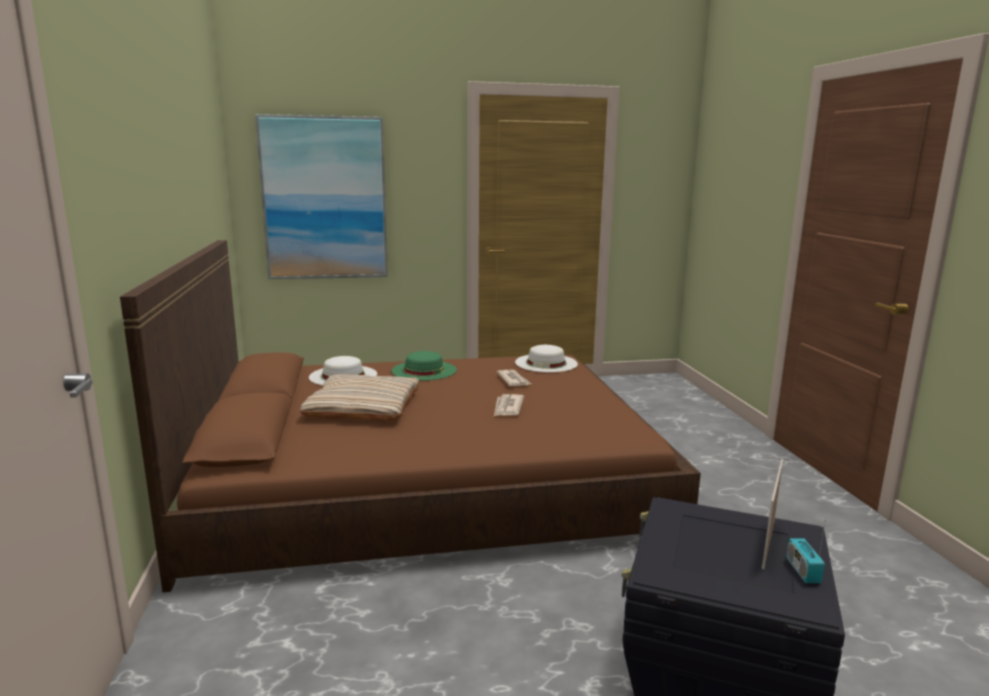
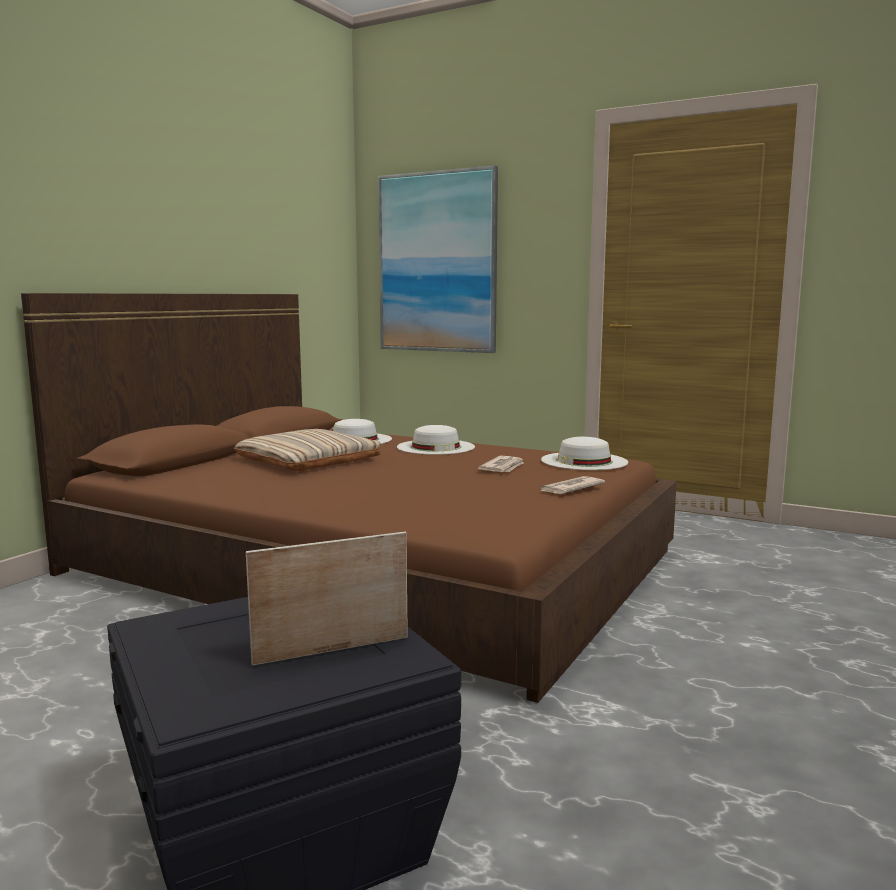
camera: 40 degrees right, 5 degrees down
green hat [391,351,457,381] -> white hat [397,425,475,455]
newspaper [494,394,524,416] -> newspaper moved to [541,476,605,494]
radio [787,518,826,583] -> none

